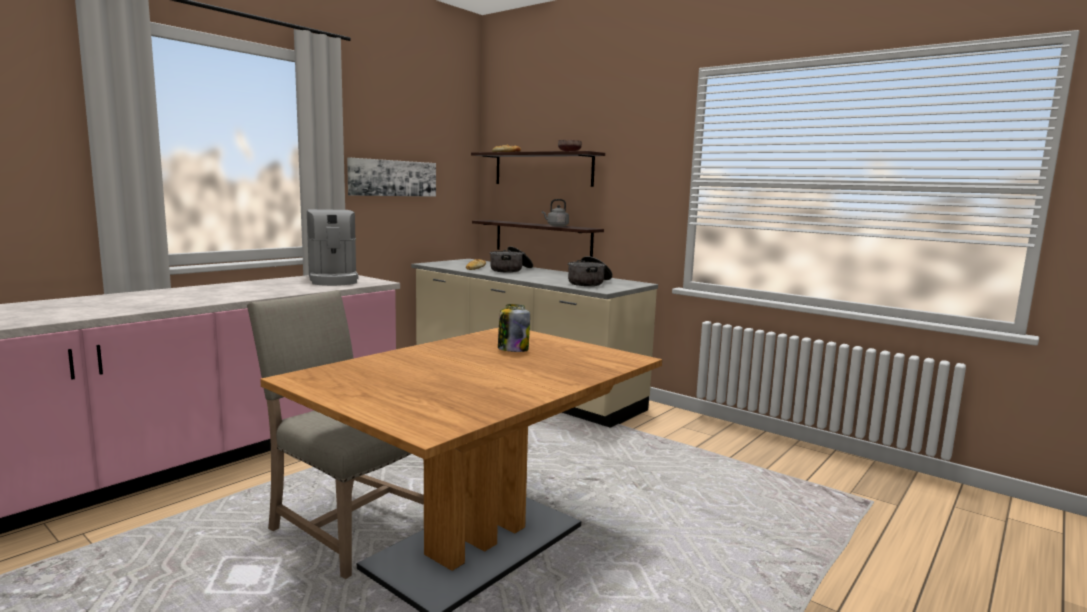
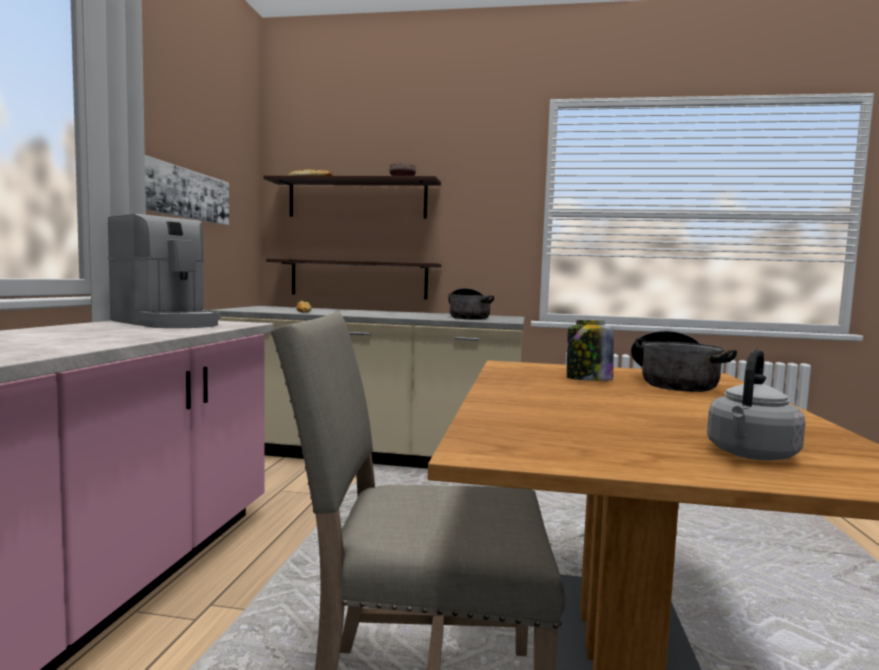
camera: 30 degrees left, 5 degrees down
cooking pot [490,246,533,273] -> cooking pot moved to [631,331,737,392]
grey kettle [542,199,569,227] -> grey kettle moved to [707,349,806,460]

